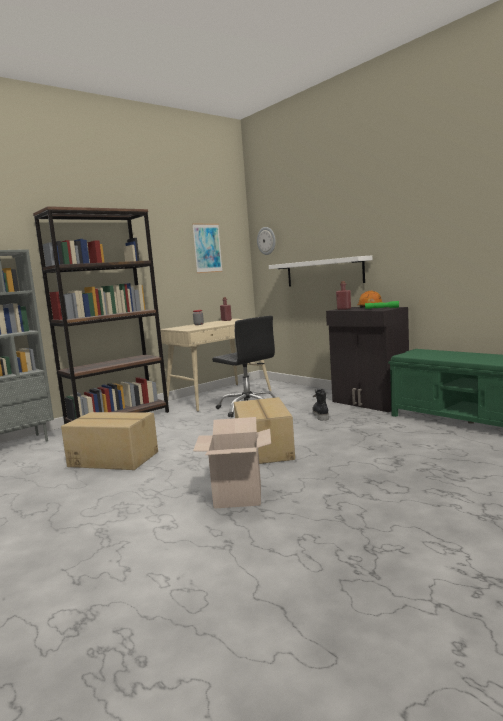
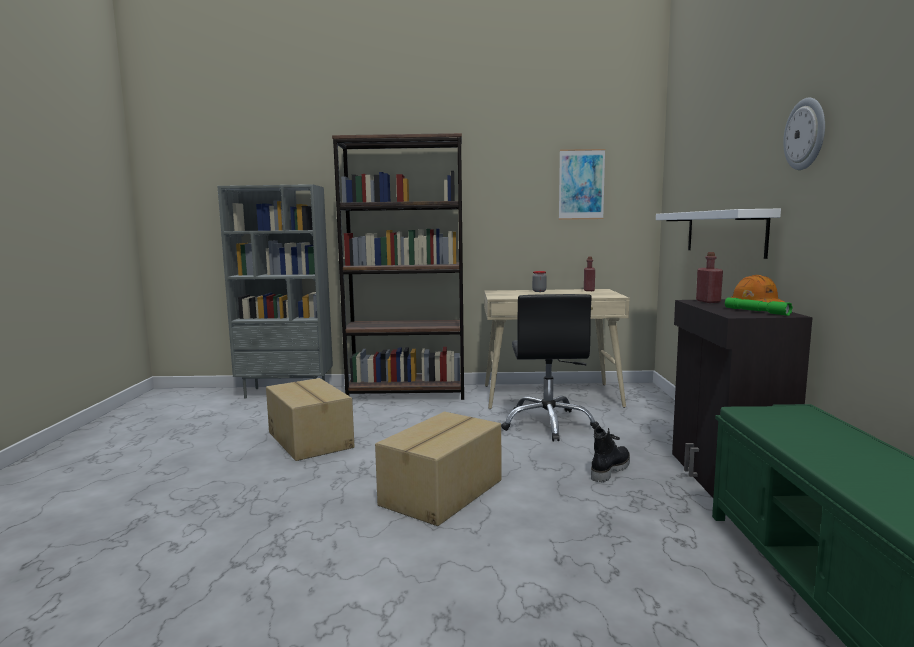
camera: 40 degrees right, 0 degrees up
cardboard box [193,417,271,509] -> none
wall clock [257,227,276,255] -> wall clock moved to [783,97,825,170]

